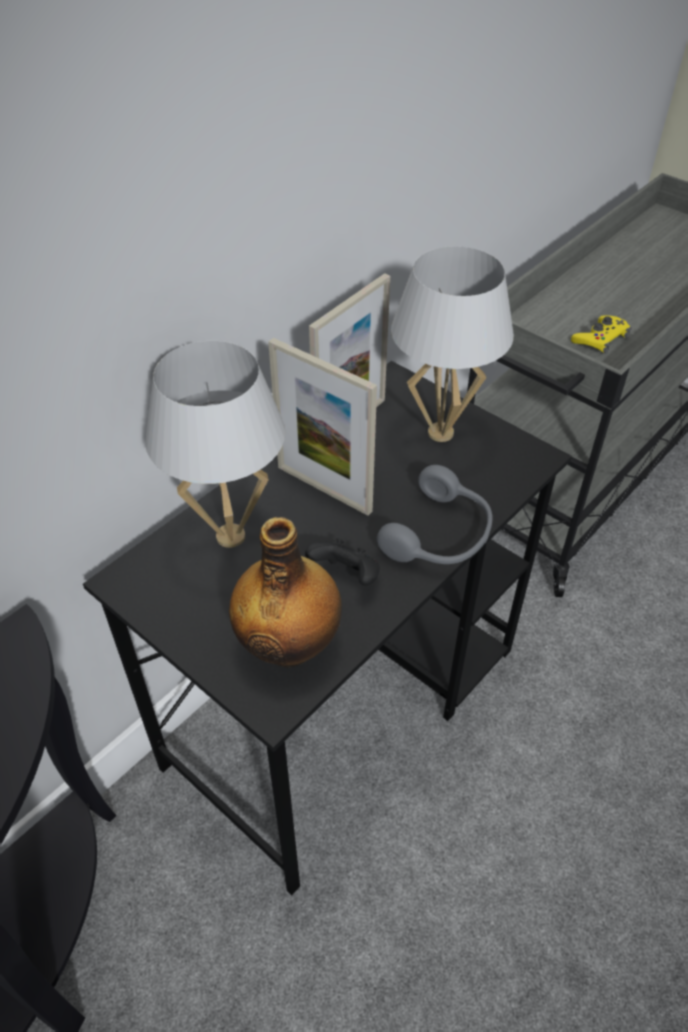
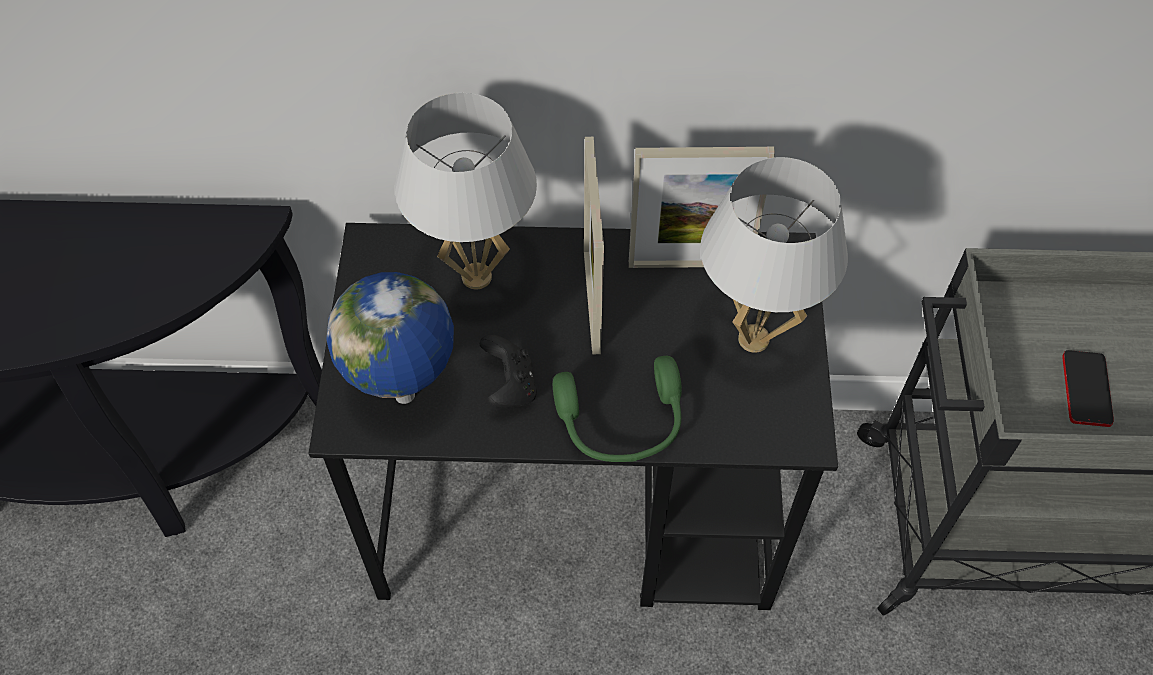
camera: 50 degrees right, 10 degrees up
bottle [229,517,342,668] -> globe [326,272,454,404]
grey headphones [377,465,493,564] -> green headphones [553,356,682,462]
yellow game controller [571,315,632,354] -> phone [1062,350,1114,427]

